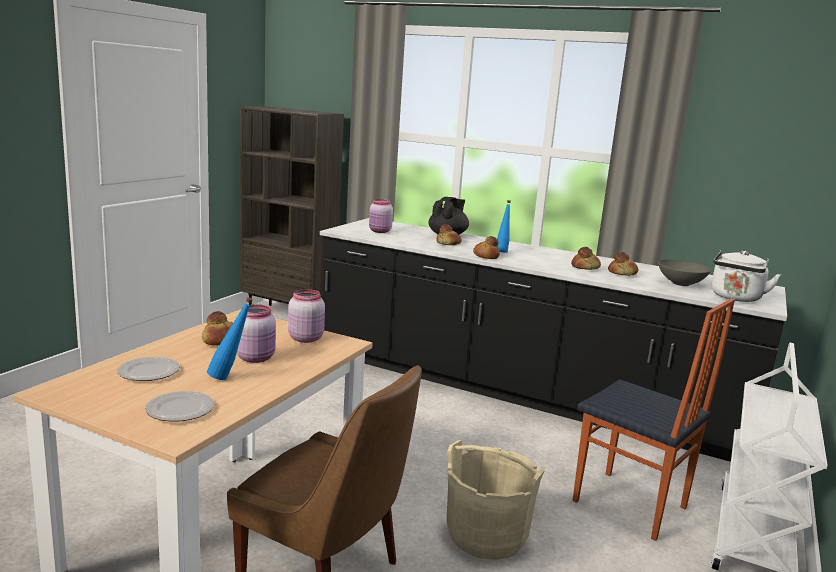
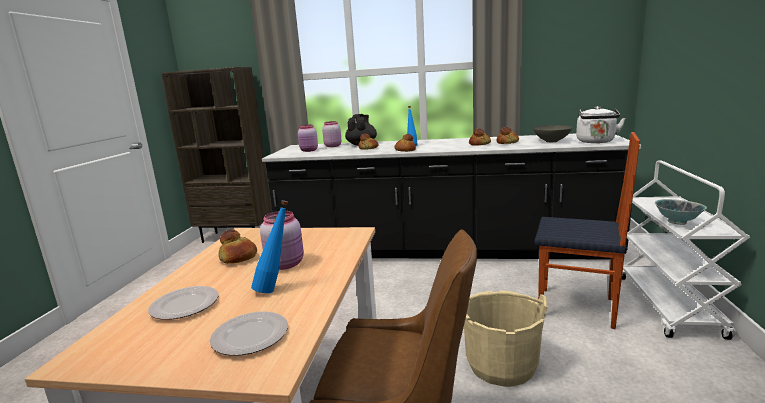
camera: 15 degrees left, 0 degrees up
pink jar [288,289,325,343] -> pink jar moved to [322,121,342,147]
none -> bowl [655,199,707,225]

